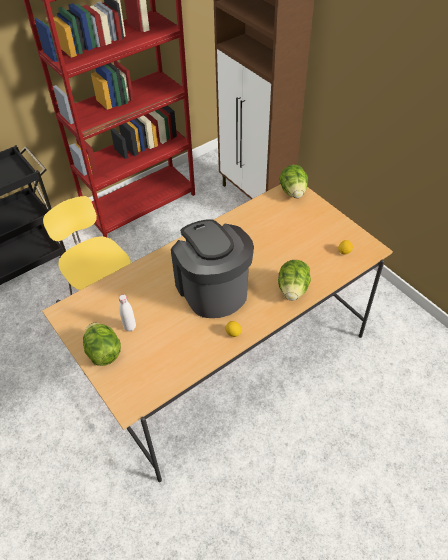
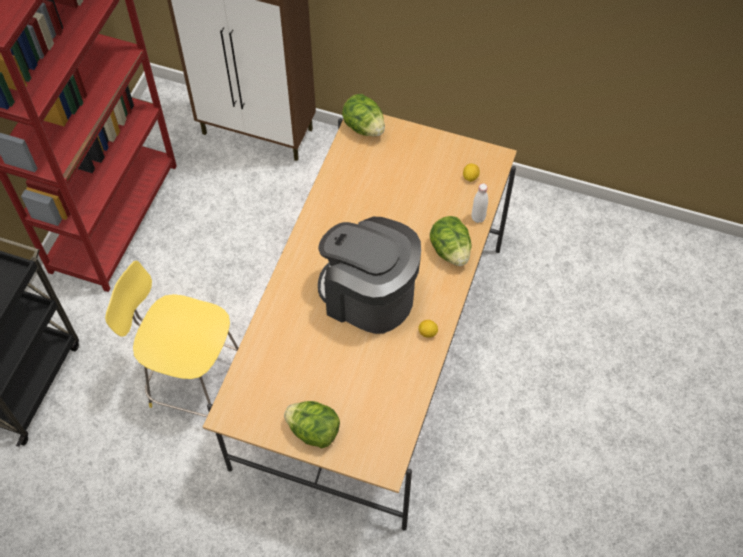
camera: 35 degrees left, 10 degrees up
white bottle [119,294,136,332] -> white bottle moved to [471,183,488,223]

